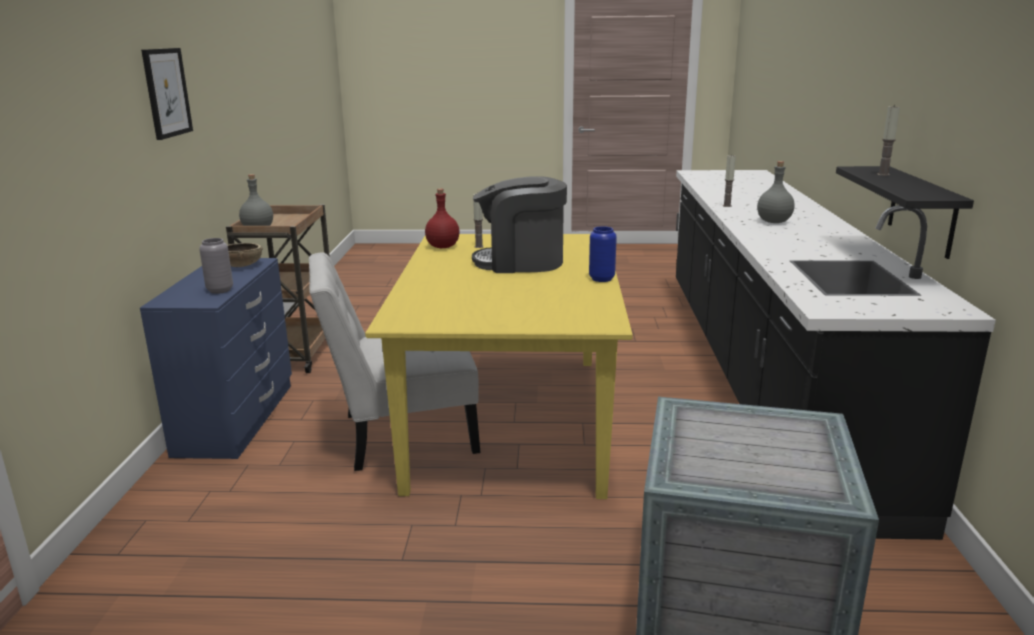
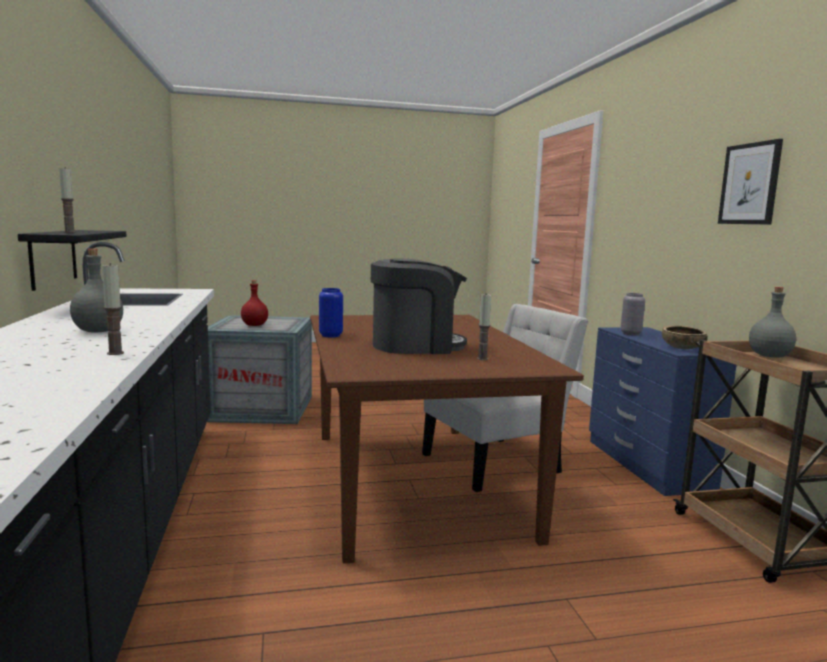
camera: 165 degrees right, 10 degrees down
yellow dining table [365,234,633,499] -> brown dining table [310,315,584,564]
red bottle [425,189,459,248] -> red bottle moved to [241,280,268,326]

